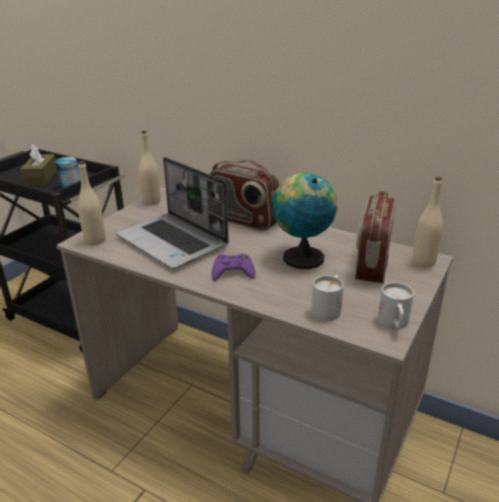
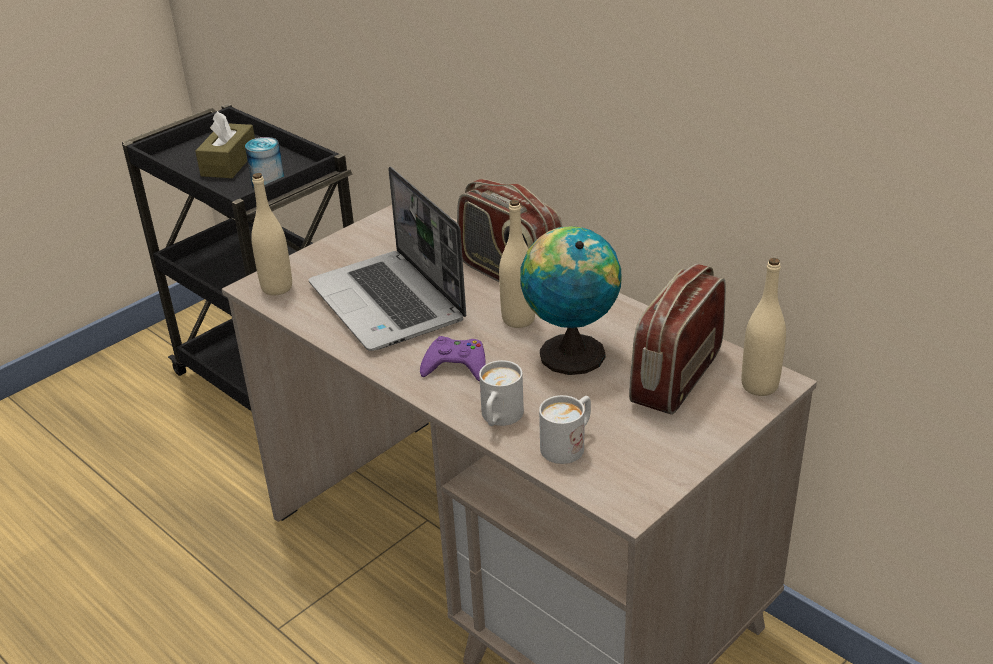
camera: 15 degrees right, 5 degrees up
beige bottle [139,131,161,205] -> beige bottle moved to [499,199,535,328]
white mug [378,282,414,330] -> white mug moved to [479,360,524,426]

